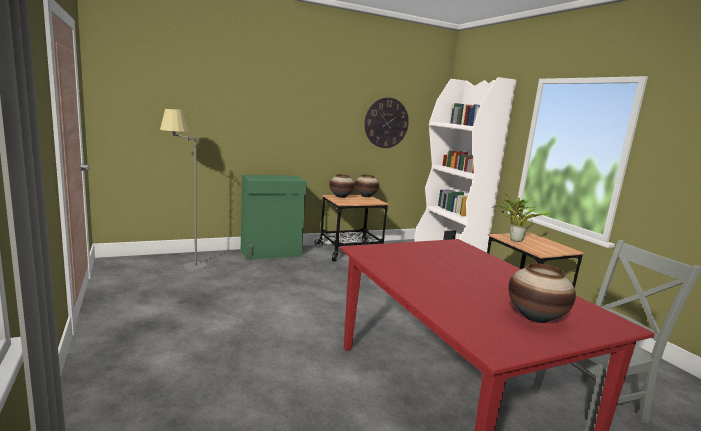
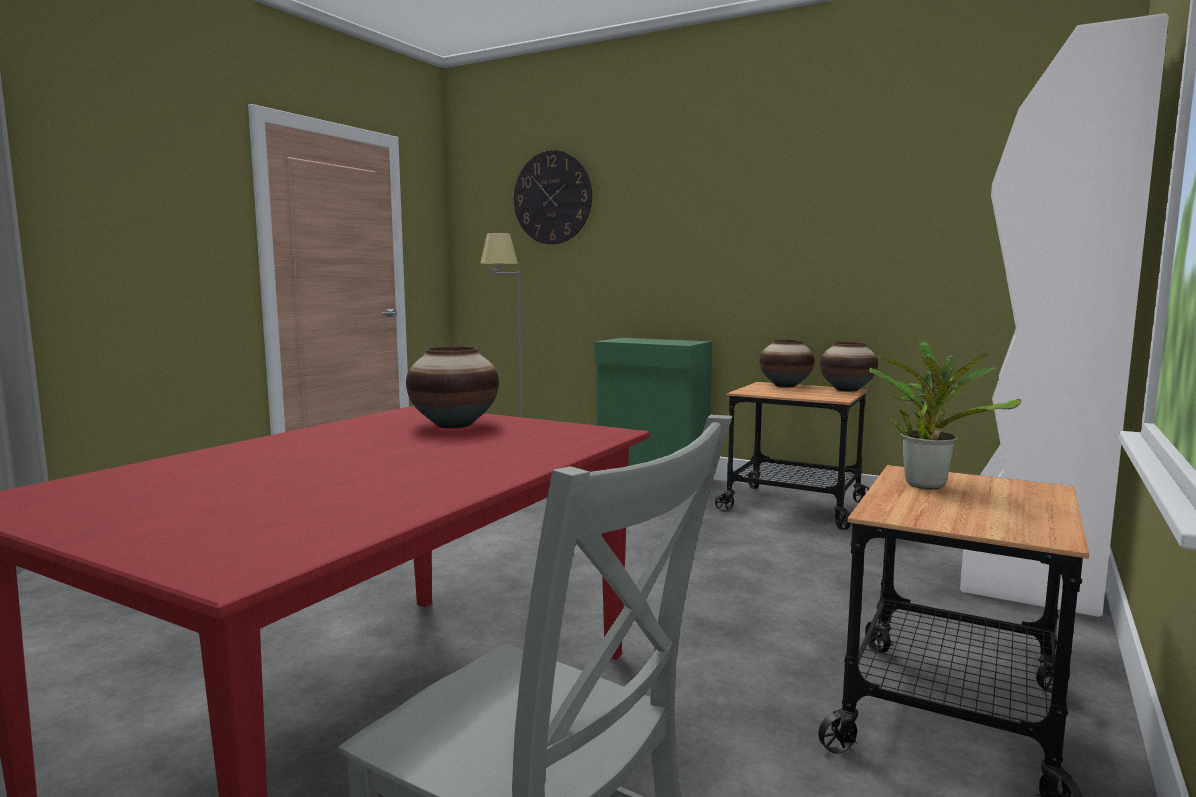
camera: 55 degrees right, 5 degrees down
wall clock [364,98,409,148] -> wall clock moved to [514,150,592,244]
vase [508,263,576,323] -> vase moved to [406,347,499,429]

